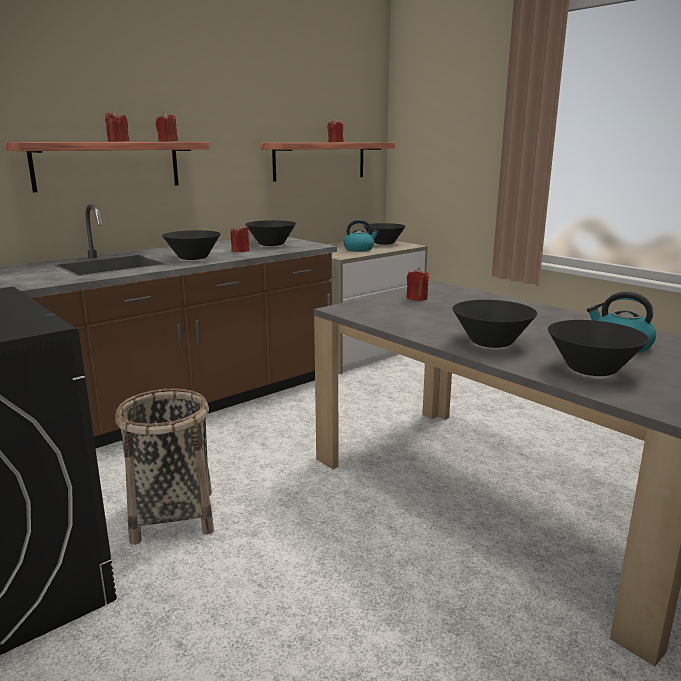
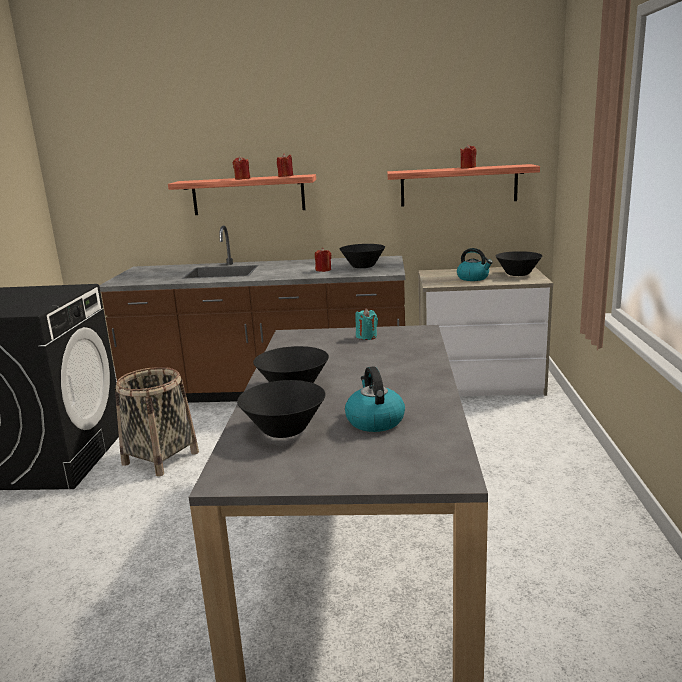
camera: 45 degrees right, 0 degrees up
black bowl [162,230,221,260] -> none
red candle [406,267,429,301] -> turquoise candle [355,308,378,340]

